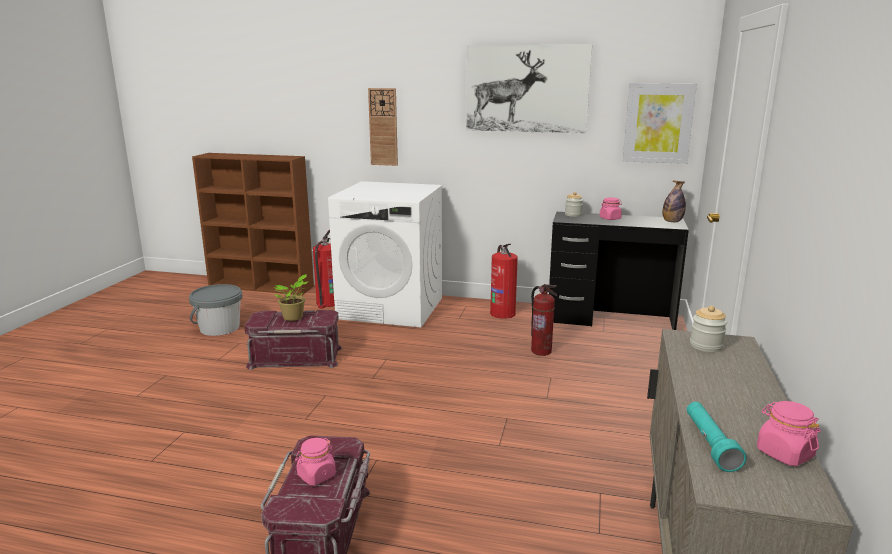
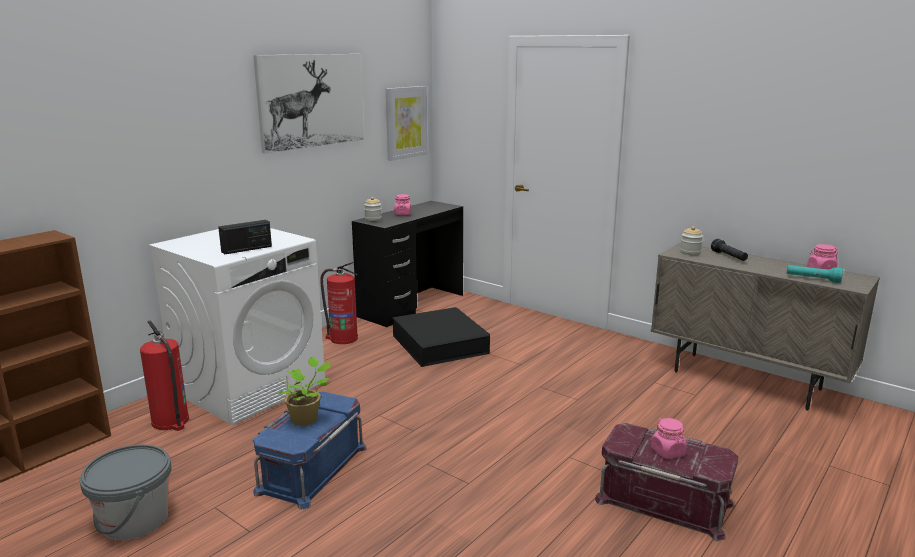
camera: 65 degrees left, 0 degrees up
red storage box [244,310,342,370] -> blue storage box [252,391,367,510]
wall clock [368,88,398,166] -> none
fire extinguisher [531,284,557,356] -> black storage box [393,307,490,367]
bottle [663,180,686,222] -> none
none -> radio [218,220,272,254]
none -> black flashlight [711,239,748,261]

